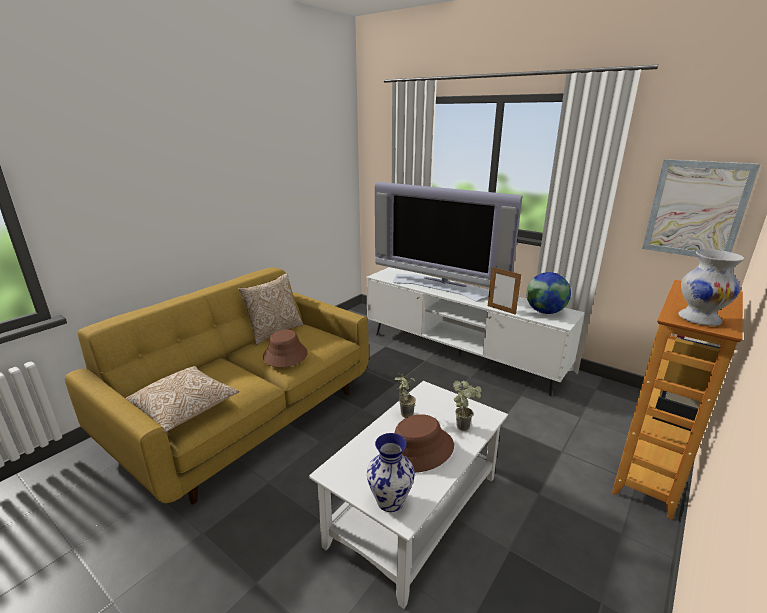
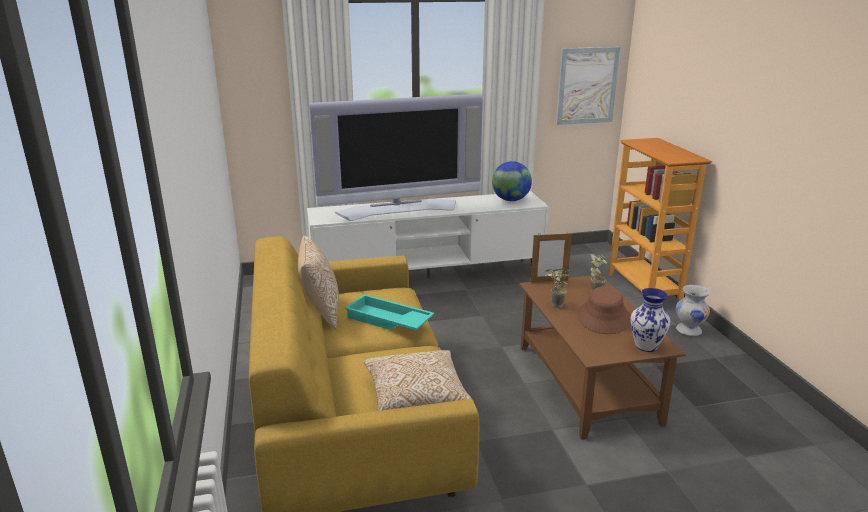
camera: 50 degrees left, 0 degrees up
brown hat [263,329,308,367] -> turquoise tray [344,294,434,330]
white coffee table [309,381,508,609] -> brown coffee table [520,275,686,440]
picture frame [488,267,521,315] -> picture frame moved to [531,233,572,283]
white vase [678,249,744,326] -> white vase moved to [676,285,710,336]

